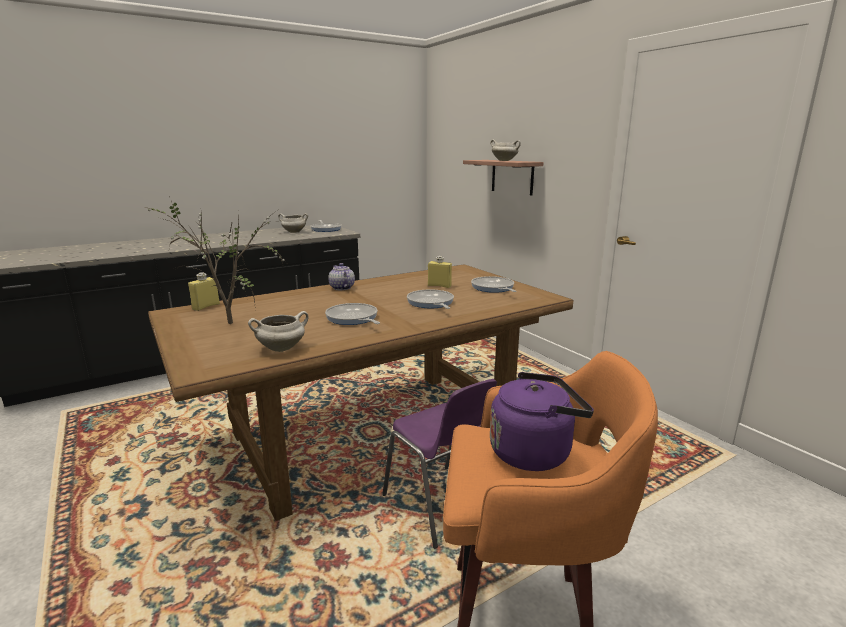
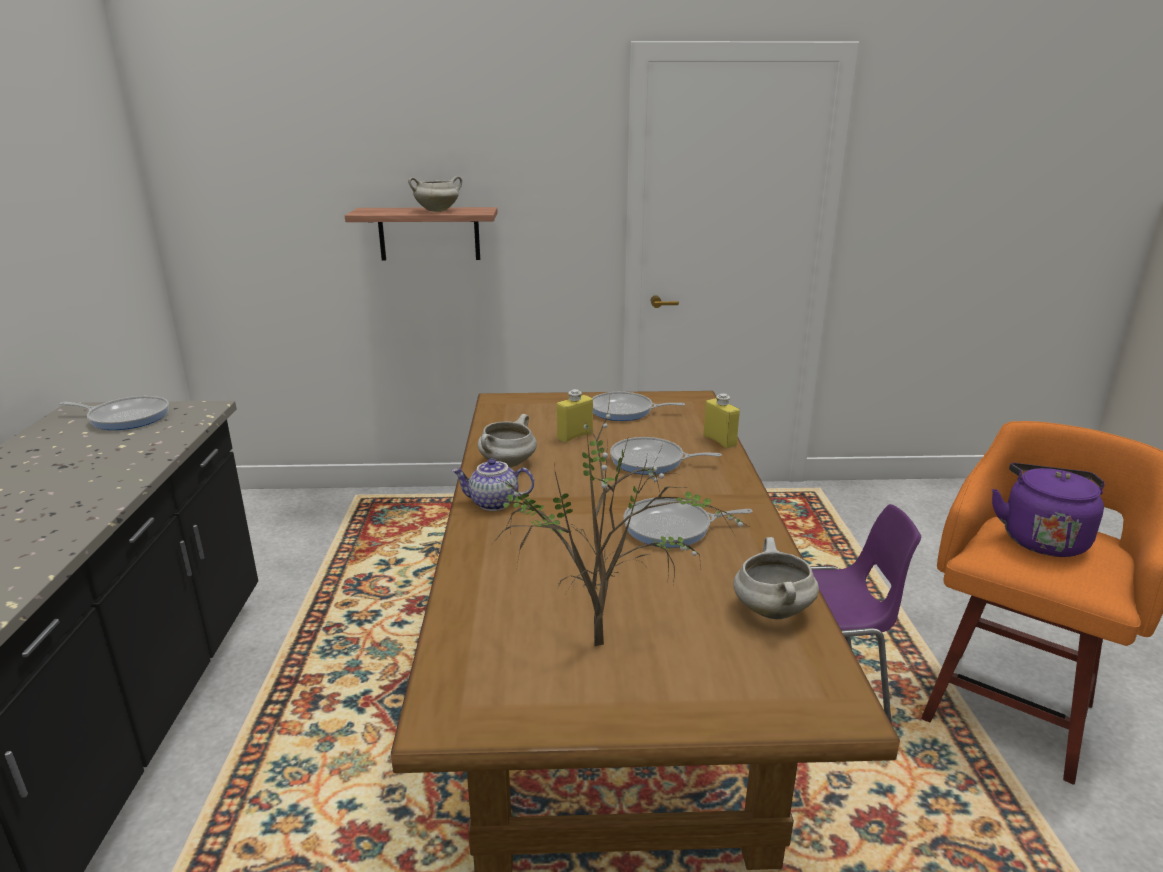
camera: 60 degrees left, 5 degrees up
yellow bottle [188,272,220,311] -> yellow bottle moved to [703,393,740,448]
white cooking pot [278,213,308,233] -> white cooking pot moved to [478,414,537,467]

